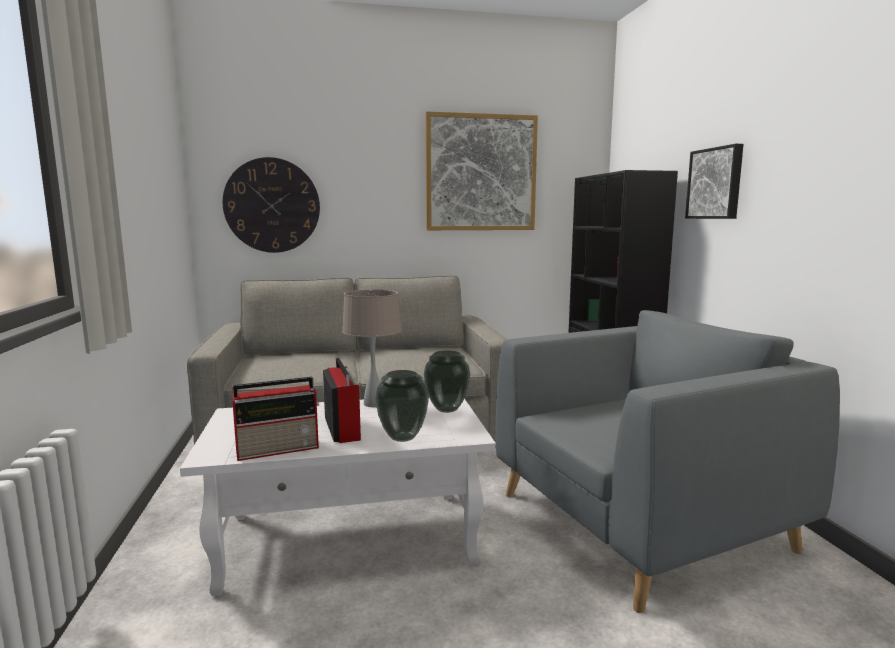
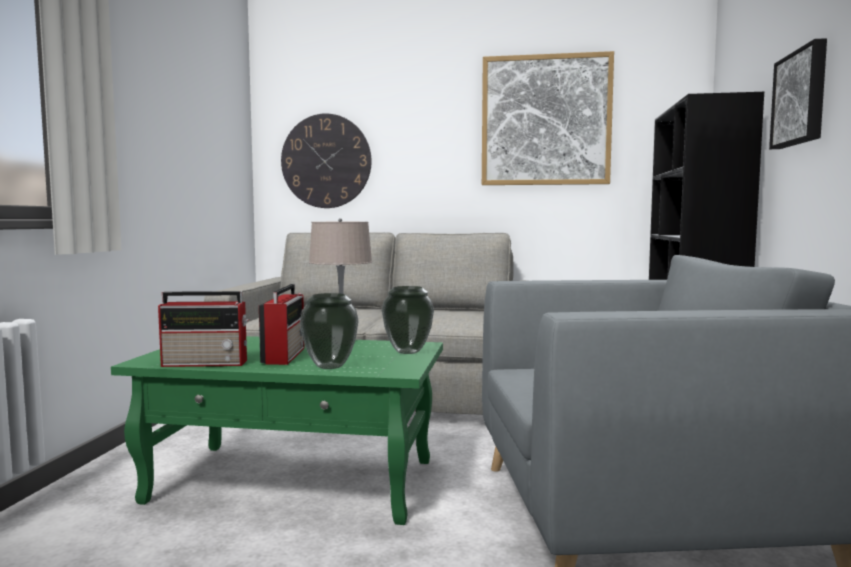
camera: 20 degrees right, 5 degrees down
white coffee table [180,398,496,596] -> green coffee table [111,336,443,525]

